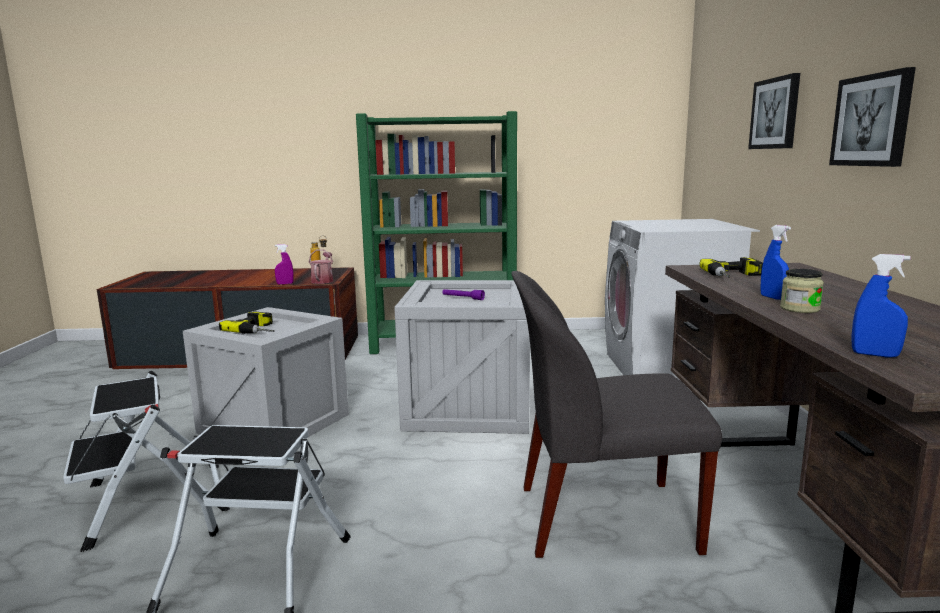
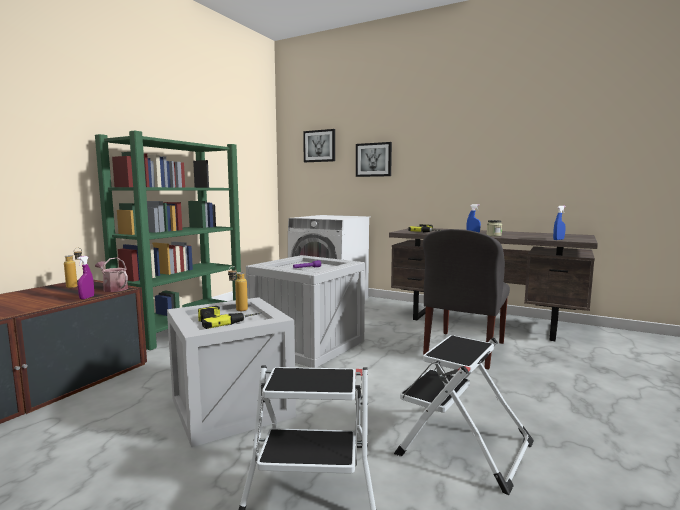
camera: 60 degrees left, 5 degrees down
picture [829,67,916,167] -> picture moved to [303,129,335,162]
none -> bottle [228,266,248,311]

